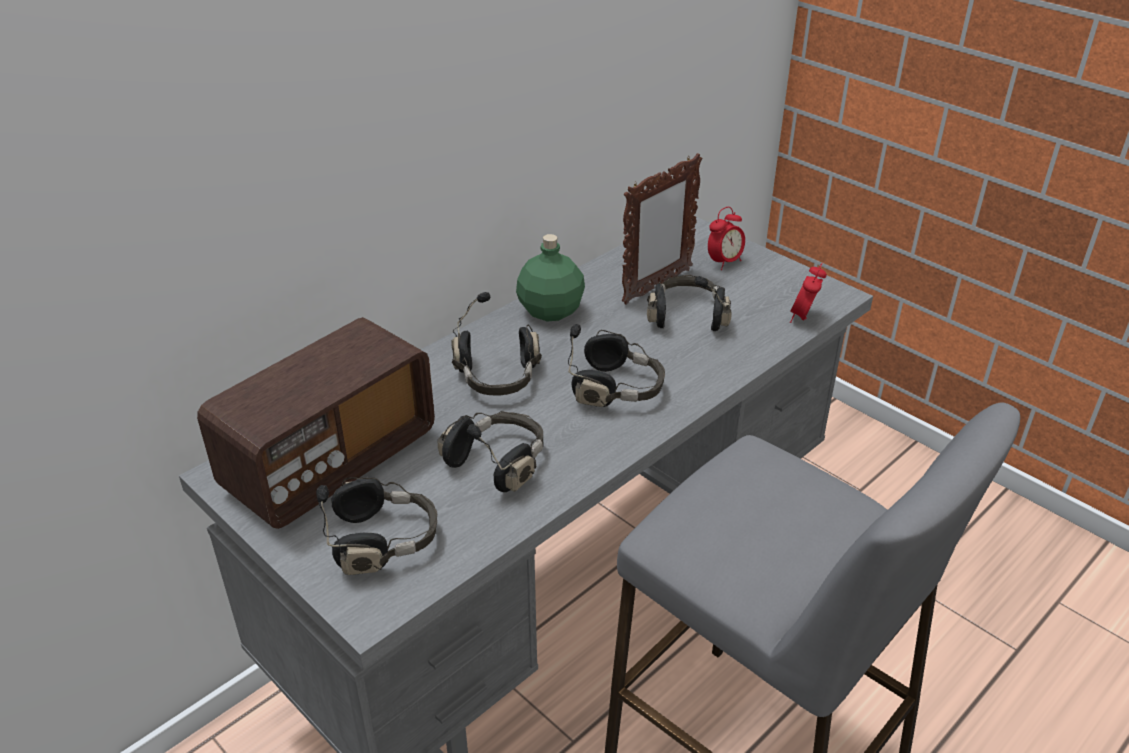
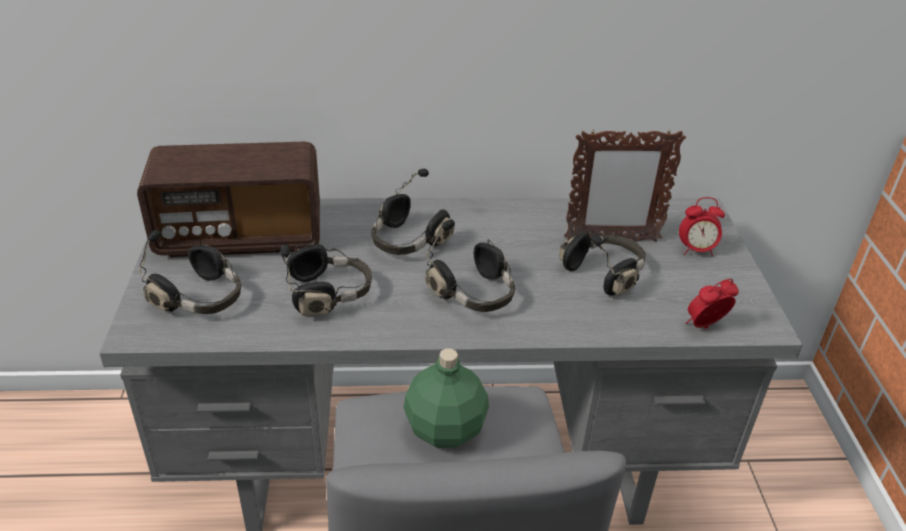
camera: 40 degrees right, 0 degrees up
green bottle [516,234,585,321] -> green bottle moved to [403,349,489,448]

